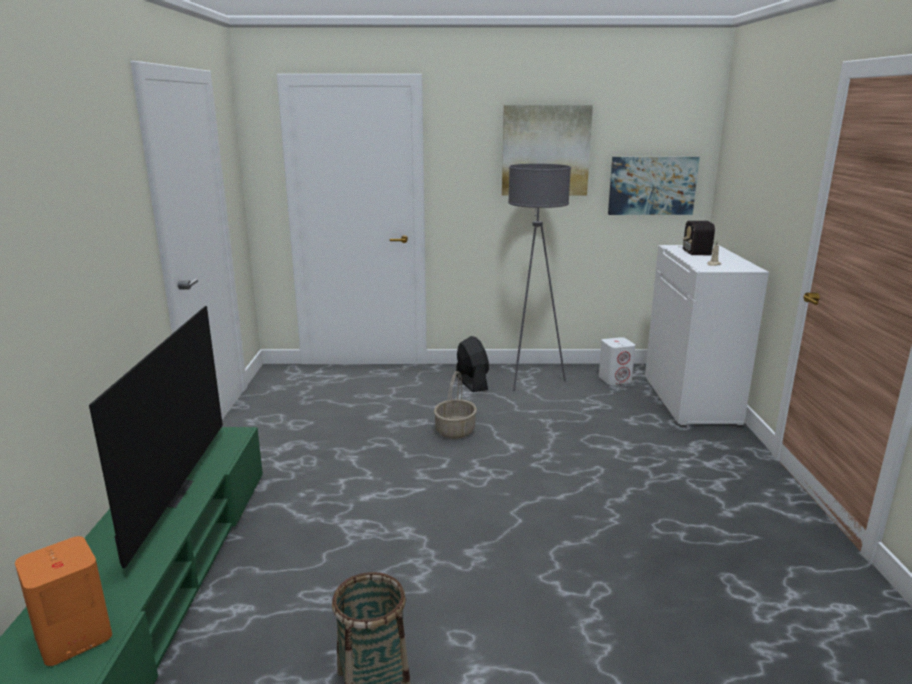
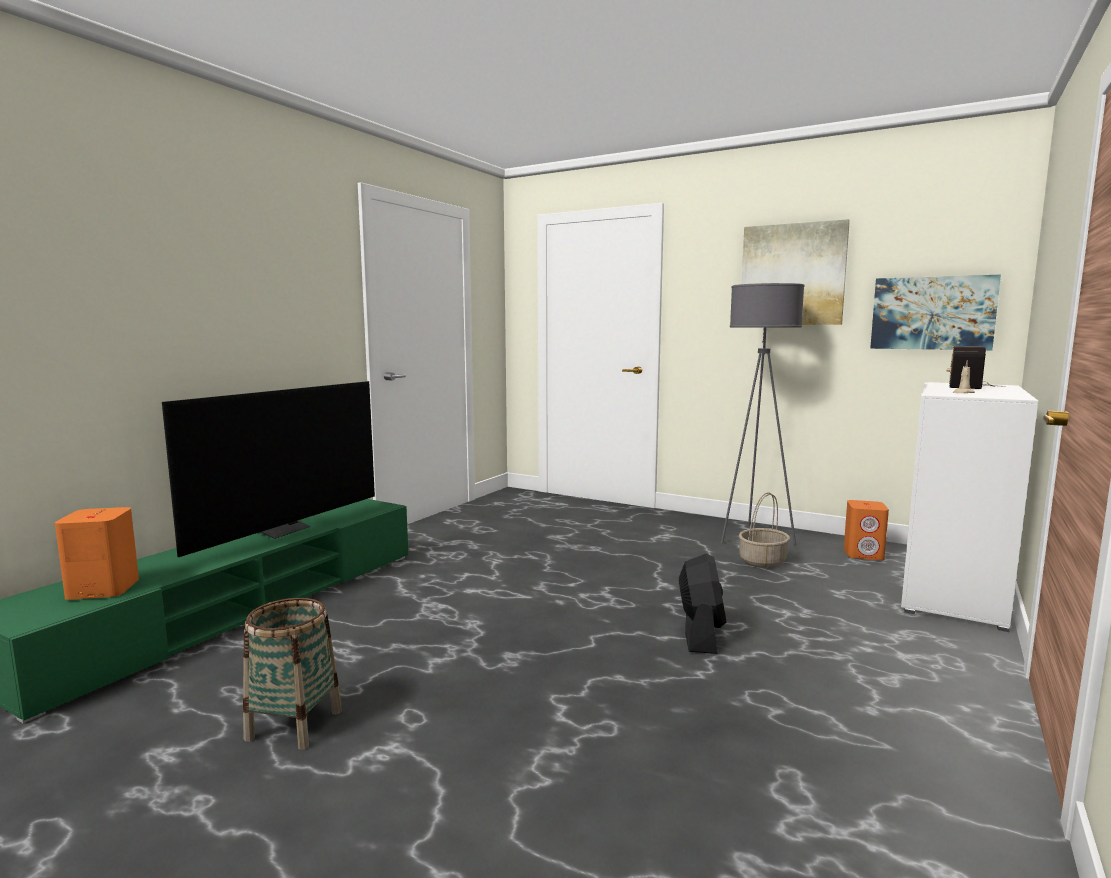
camera: 30 degrees right, 10 degrees down
basket [434,371,477,439] -> basket moved to [739,492,790,568]
black fan [456,336,489,392] -> black fan moved to [679,554,726,654]
white speaker [599,337,635,385] -> orange speaker [844,500,889,560]

